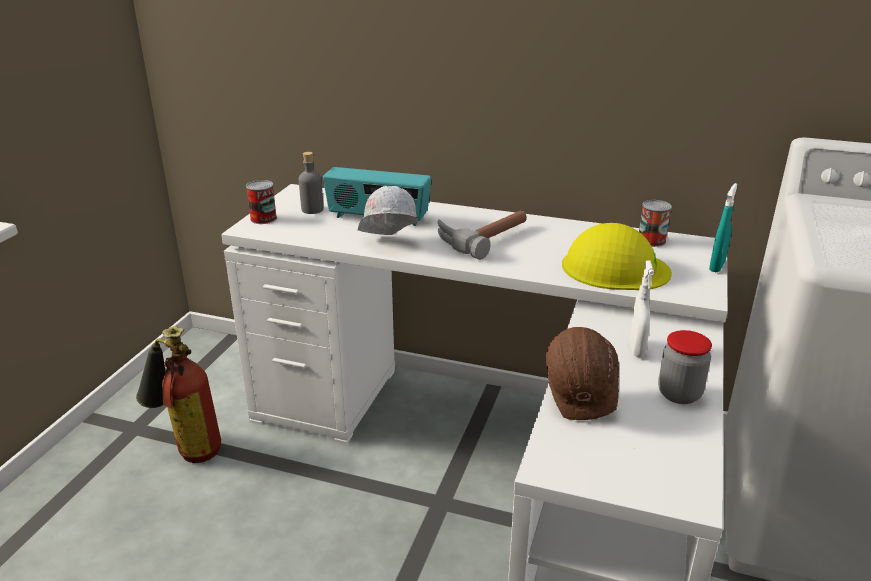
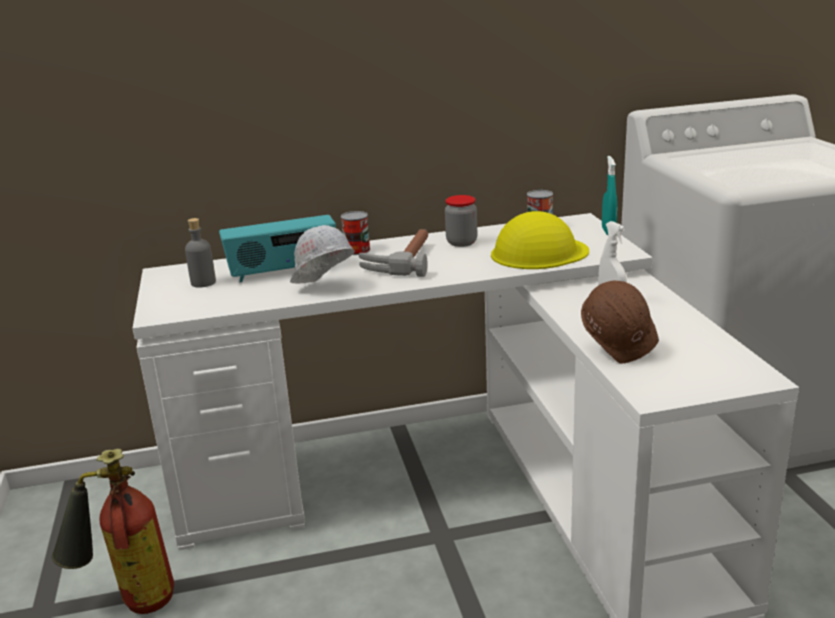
camera: 30 degrees left, 5 degrees down
can [246,180,277,224] -> can moved to [341,211,370,255]
jar [658,330,712,404] -> jar moved to [445,195,477,247]

